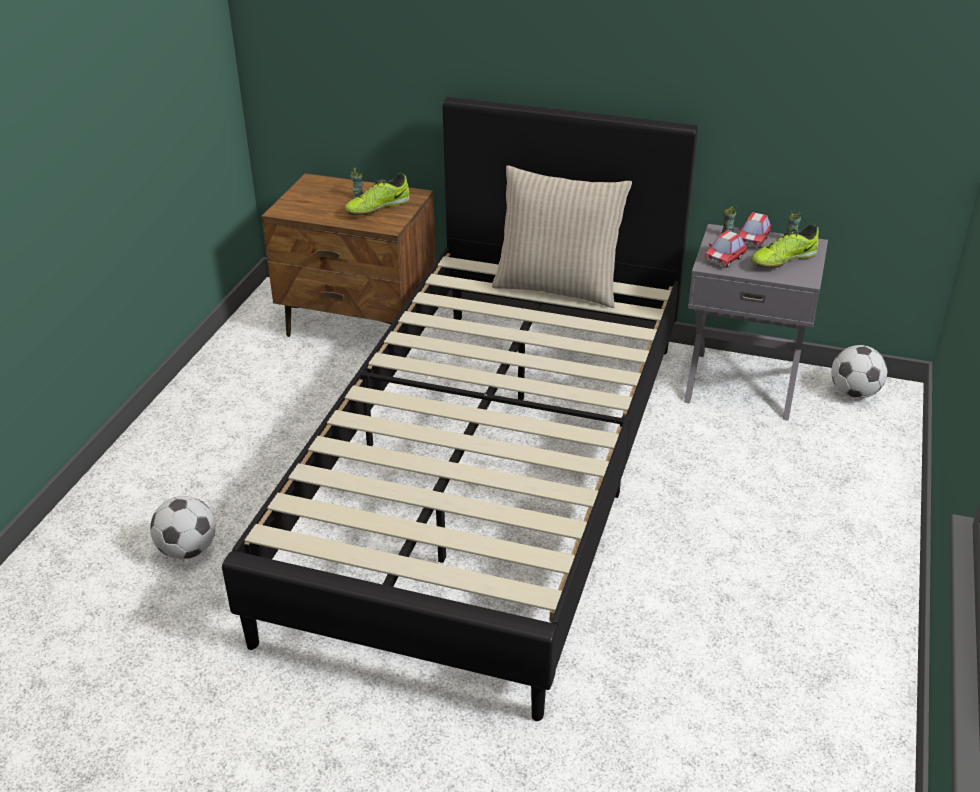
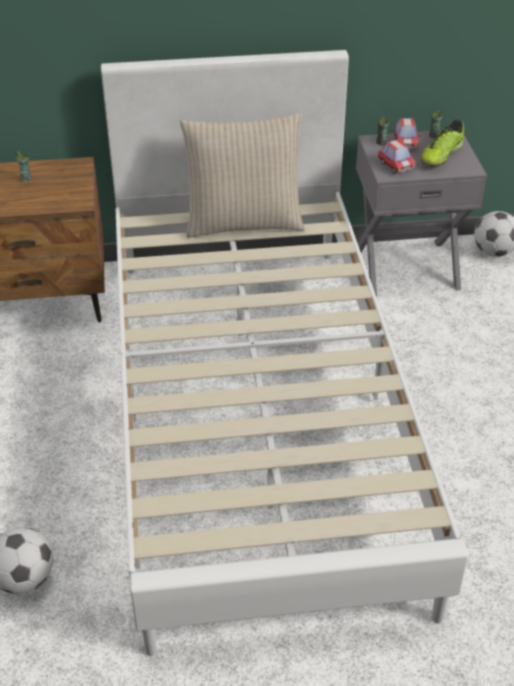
camera: 25 degrees left, 5 degrees up
black bed [222,97,698,721] -> white bed [101,50,468,656]
shoe [345,173,410,215] -> none
toy car [704,230,747,268] -> toy car turned 45 degrees counterclockwise [378,139,416,174]

